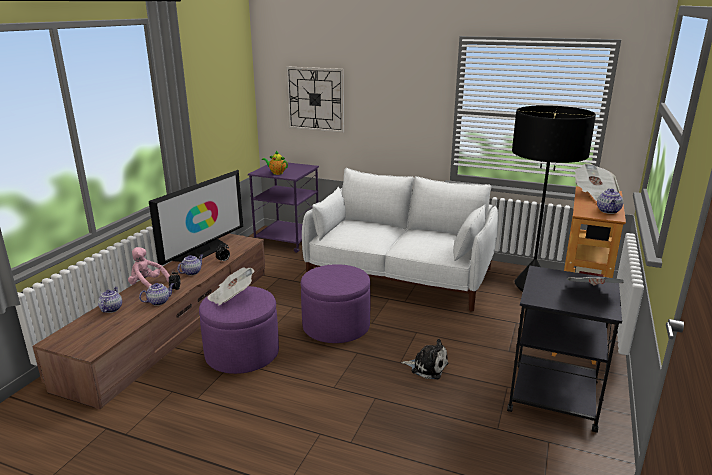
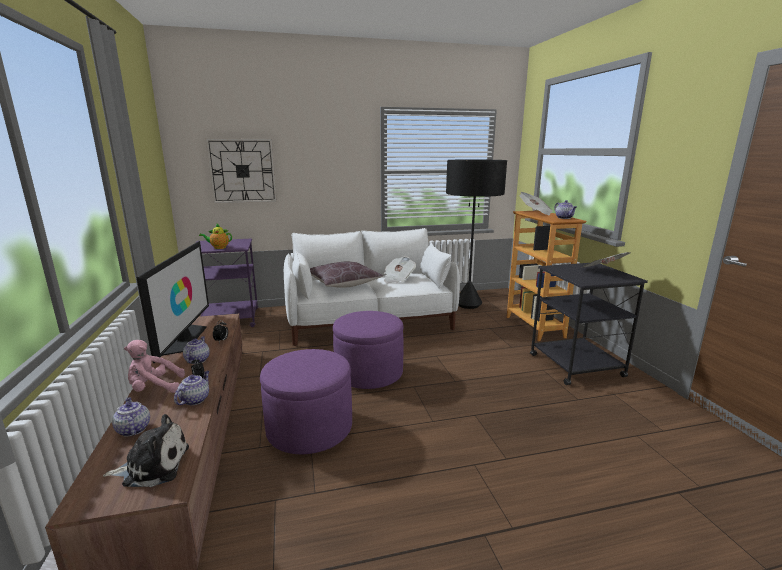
camera: 35 degrees left, 5 degrees down
newspaper [207,267,255,305] -> newspaper moved to [384,256,416,283]
plush toy [401,339,448,379] -> plush toy moved to [103,414,189,487]
none -> brown pillow [310,261,383,288]

